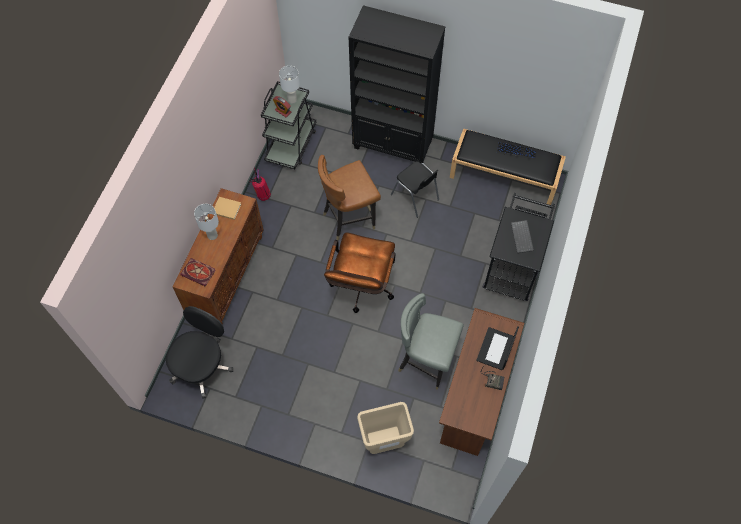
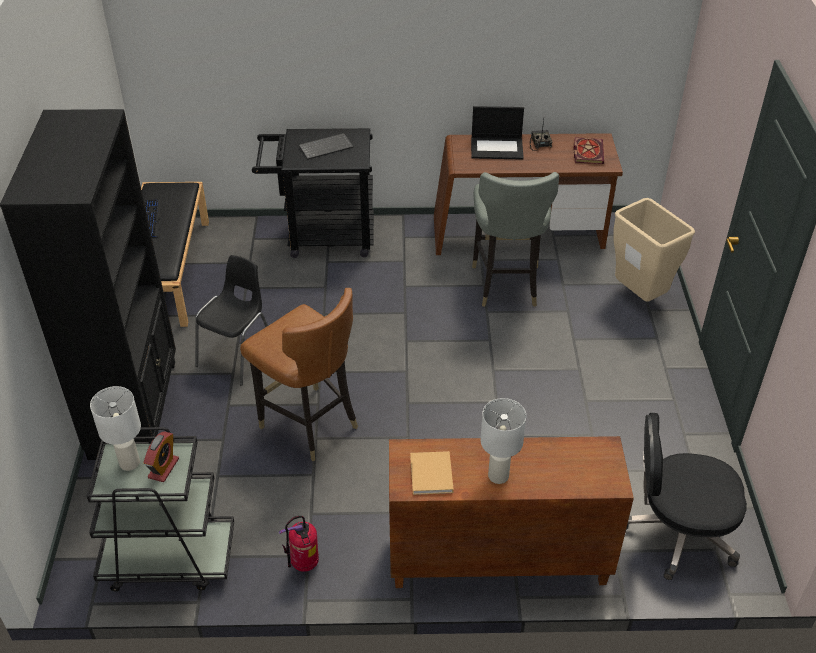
camera: 110 degrees left, 20 degrees down
book [180,258,216,287] -> book moved to [574,137,604,164]
brown office chair [324,232,396,313] -> none

